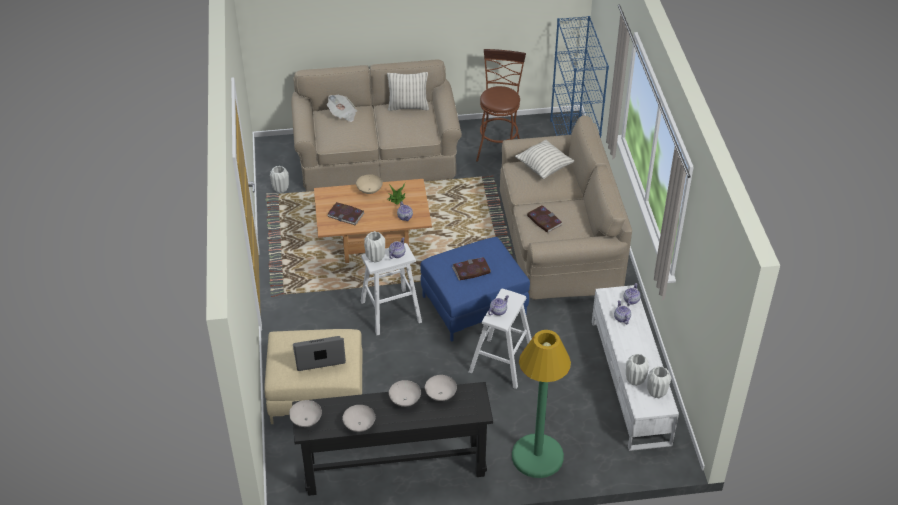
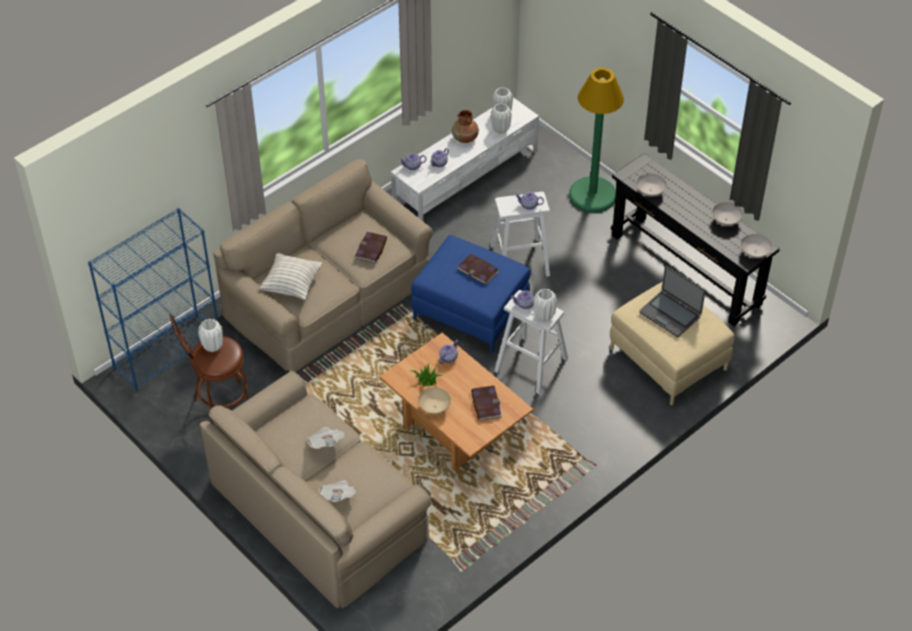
camera: 125 degrees left, 5 degrees up
white vase [270,166,289,193] -> white vase moved to [198,319,223,352]
pillow [387,72,429,111] -> none
white bowl [389,380,421,407] -> none
none -> newspaper [307,427,345,449]
none -> brown vase [452,110,479,143]

